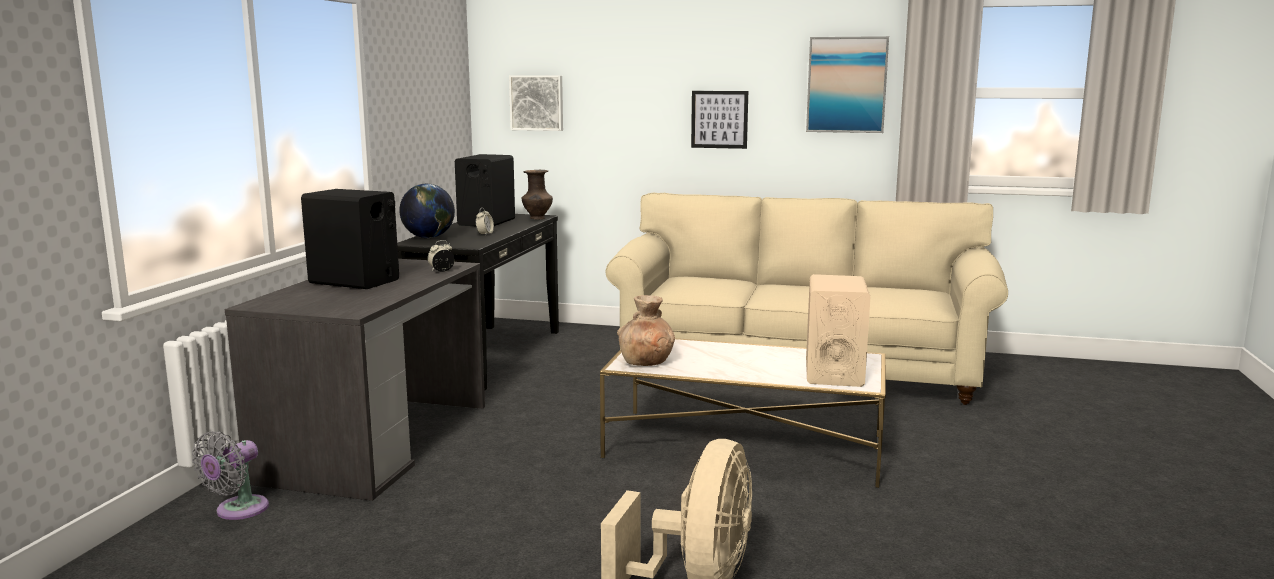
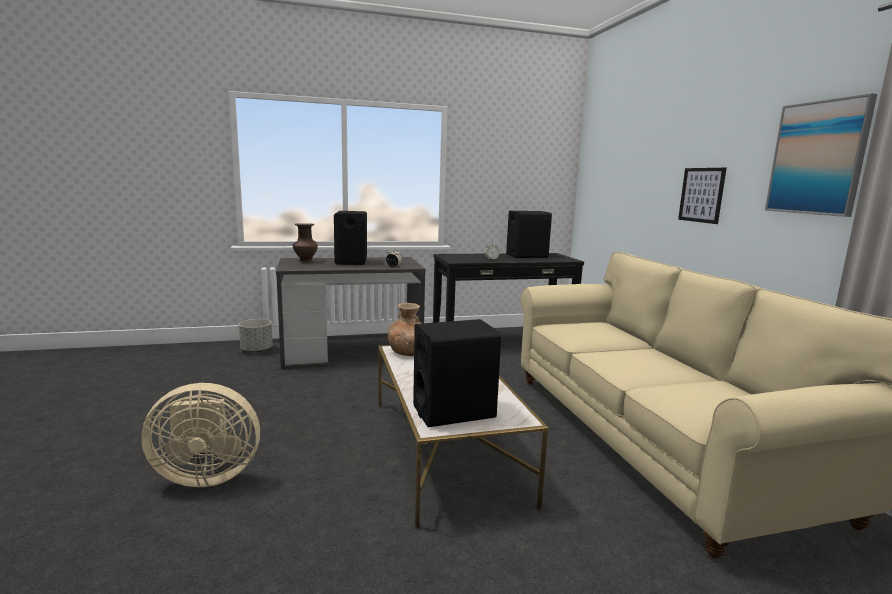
camera: 60 degrees right, 0 degrees up
grey fan [192,431,269,520] -> grey planter [239,319,273,353]
globe [399,184,455,238] -> none
picture [509,75,563,131] -> none
brown vase [522,170,553,220] -> brown vase moved to [293,223,318,262]
beige speaker [806,274,870,387] -> black speaker [413,319,501,427]

